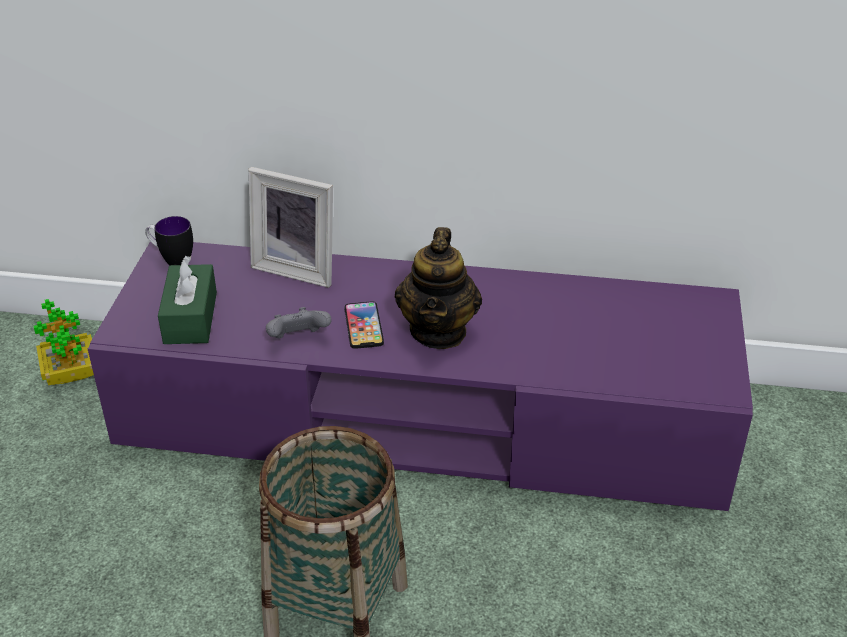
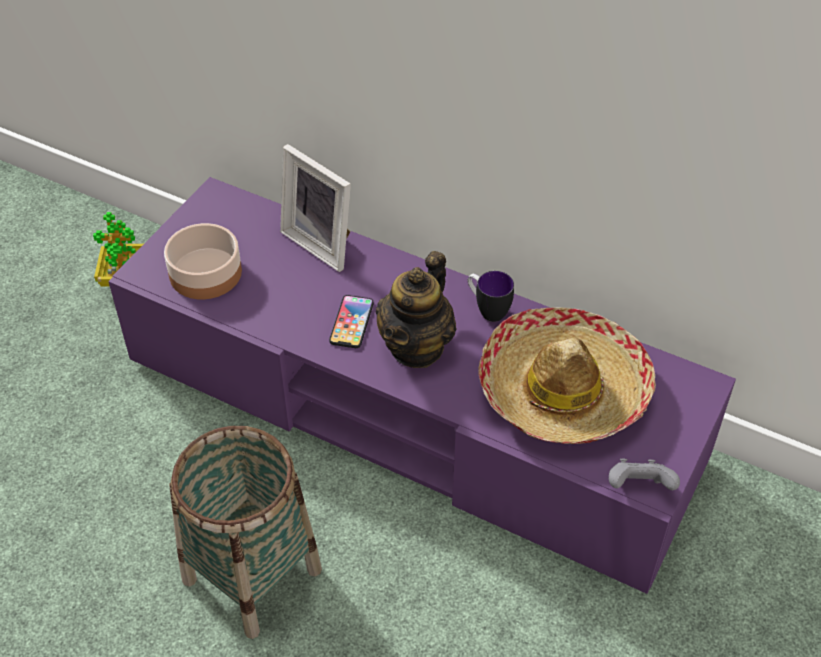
camera: 20 degrees right, 10 degrees up
mug [145,216,193,265] -> mug moved to [468,271,514,322]
green tissue box [158,256,217,344] -> bowl [164,223,242,299]
grey game controller [266,307,332,339] -> grey game controller moved to [609,459,680,490]
none -> hat [479,307,656,444]

